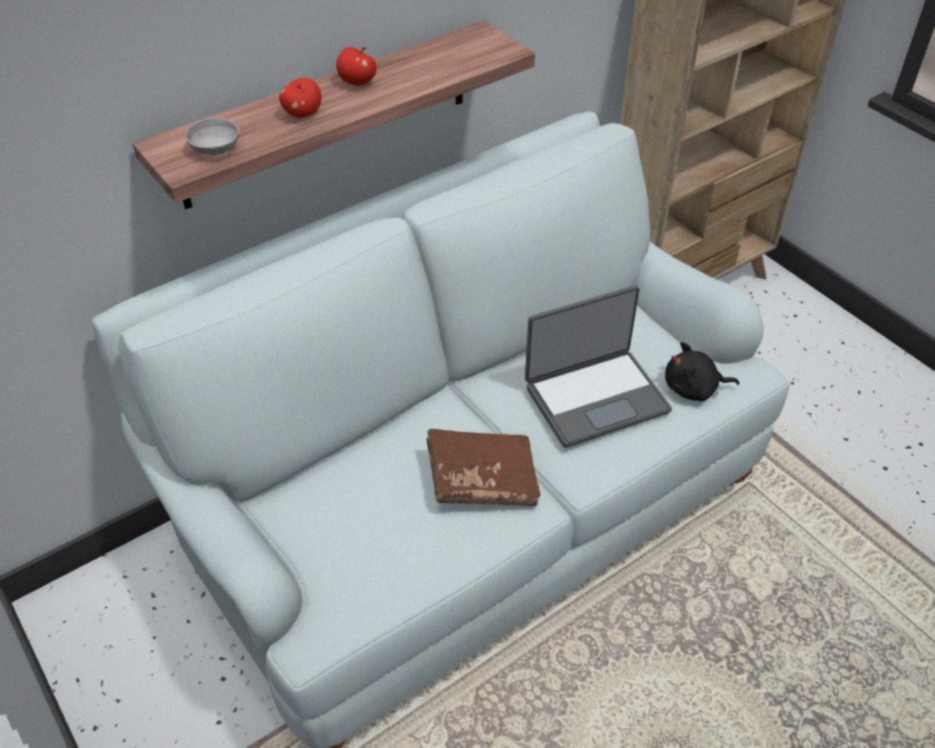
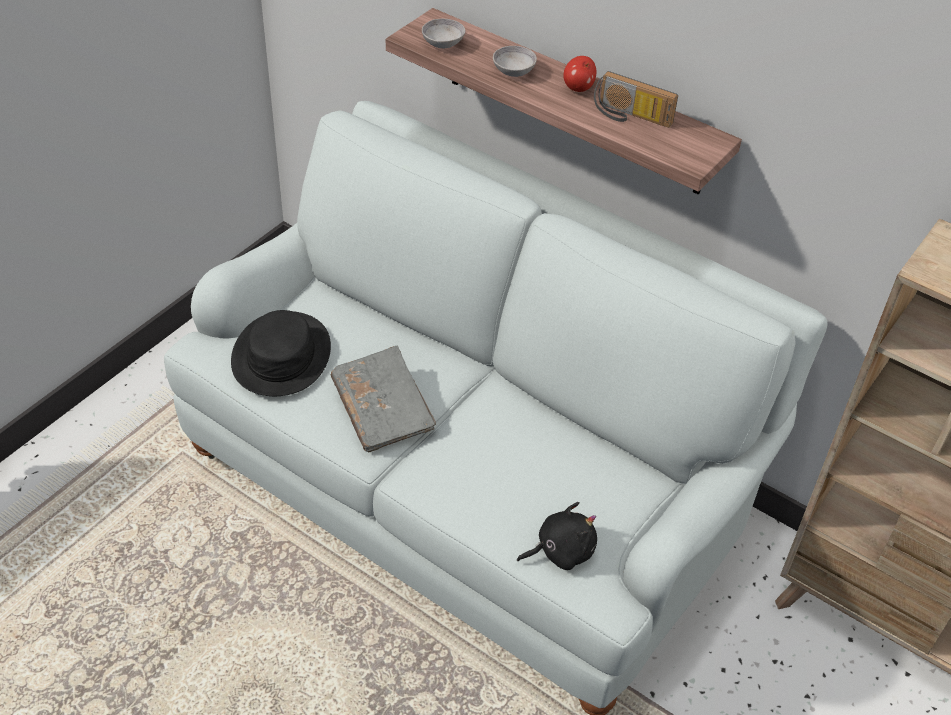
camera: 70 degrees right, 0 degrees up
apple [279,78,322,118] -> grey bowl [493,46,537,77]
brown book [427,429,541,506] -> grey book [330,345,436,453]
laptop [525,286,672,447] -> none
black plush toy [665,342,739,401] -> black plush toy turned 90 degrees clockwise [517,502,597,570]
none -> black hat [231,310,331,396]
none -> radio [594,71,678,128]

